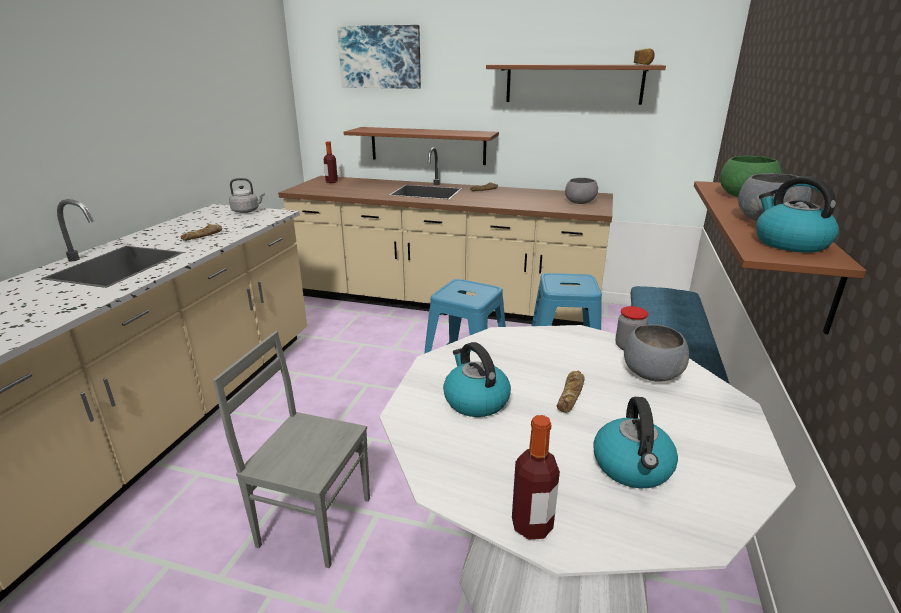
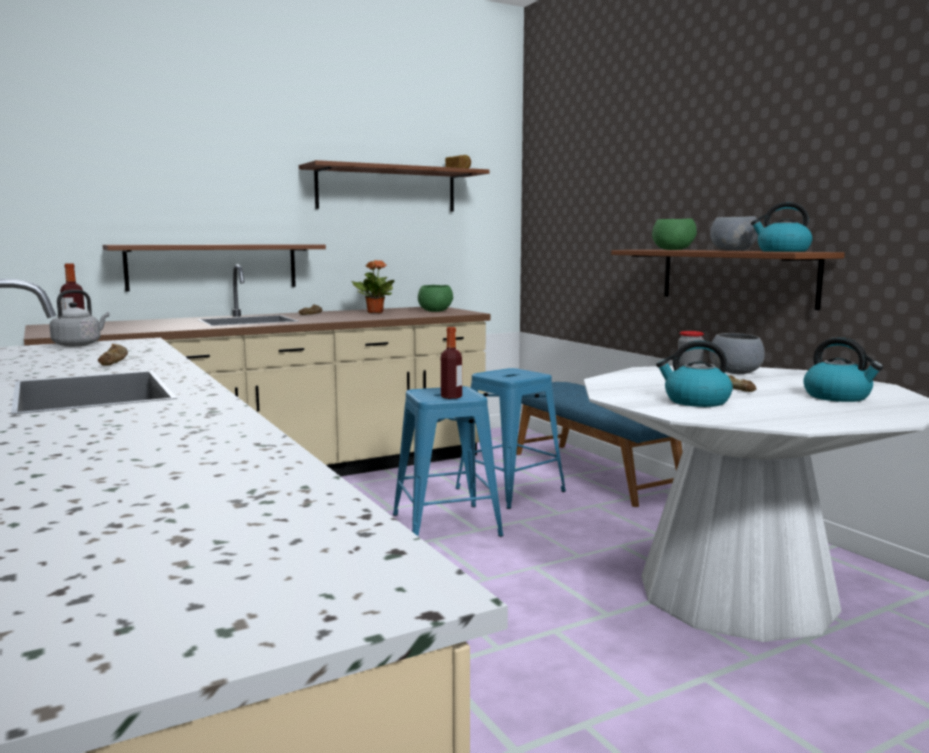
camera: 45 degrees left, 15 degrees down
grey chair [213,331,370,568] -> none
picture [337,25,421,89] -> none
bottle [512,415,560,540] -> bottle moved to [441,327,462,399]
grey bowl [565,178,598,204] -> green bowl [418,285,453,312]
none -> potted plant [351,260,394,313]

